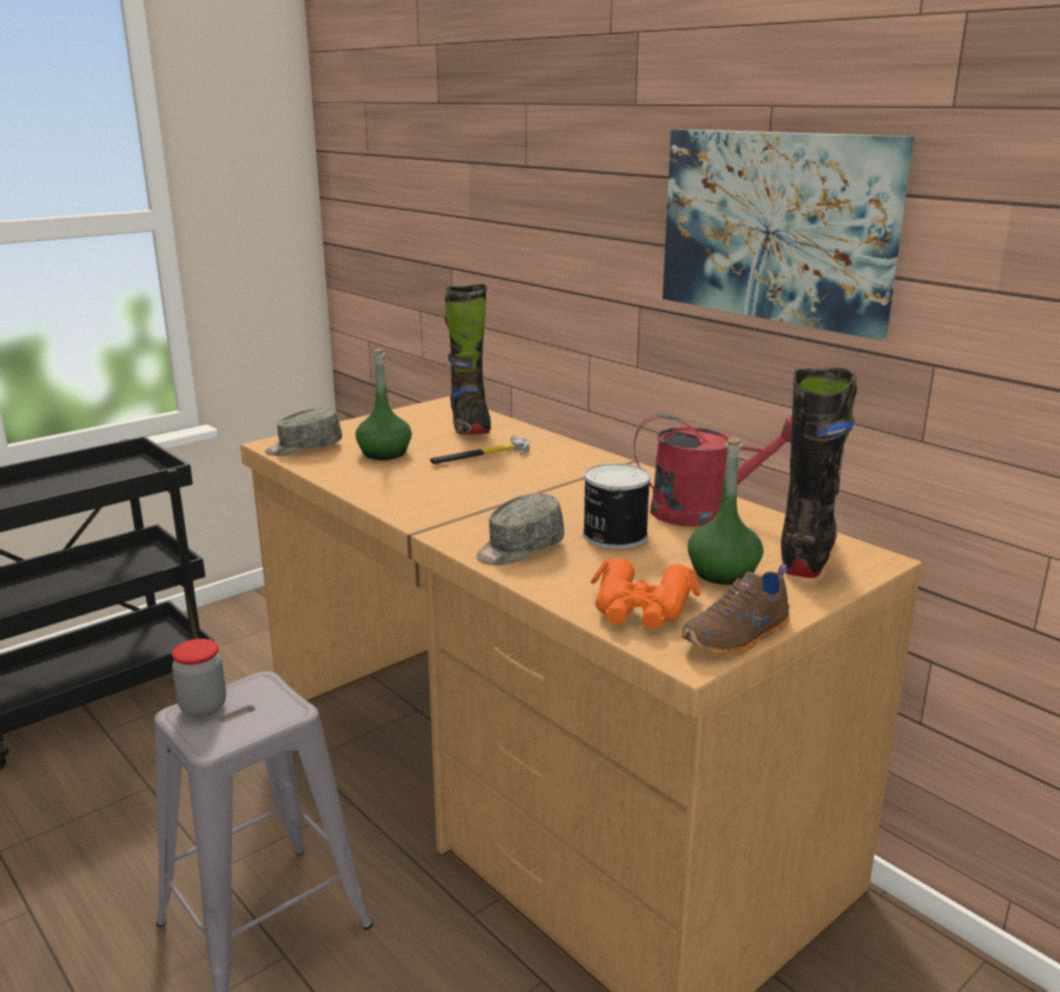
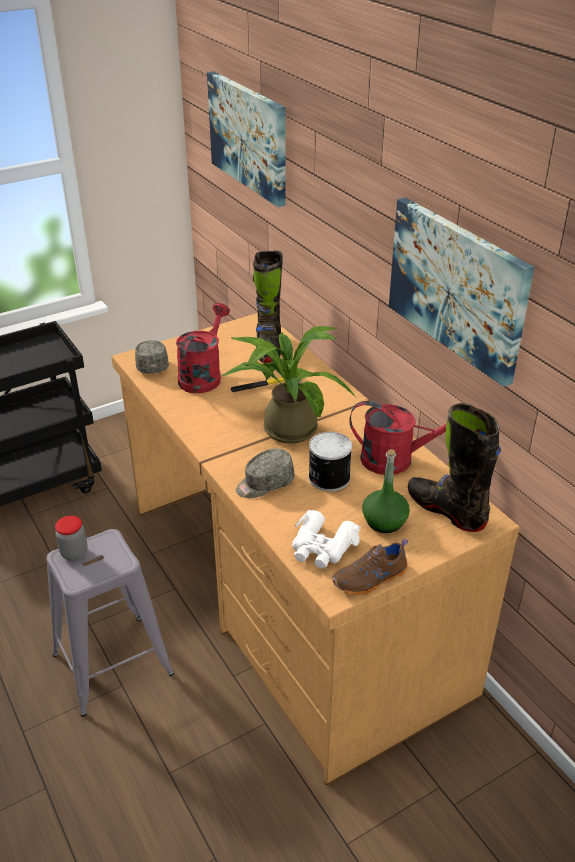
camera: 10 degrees right, 15 degrees up
grey cap [265,407,342,456] -> grey cap turned 90 degrees clockwise [135,340,169,374]
green bottle [355,349,412,460] -> red watering can [176,303,230,393]
orange binoculars [591,558,701,629] -> white binoculars [292,510,361,569]
black boot [781,368,857,578] -> black boot turned 75 degrees counterclockwise [408,403,501,532]
none -> picture [207,71,286,207]
none -> potted plant [223,326,356,443]

